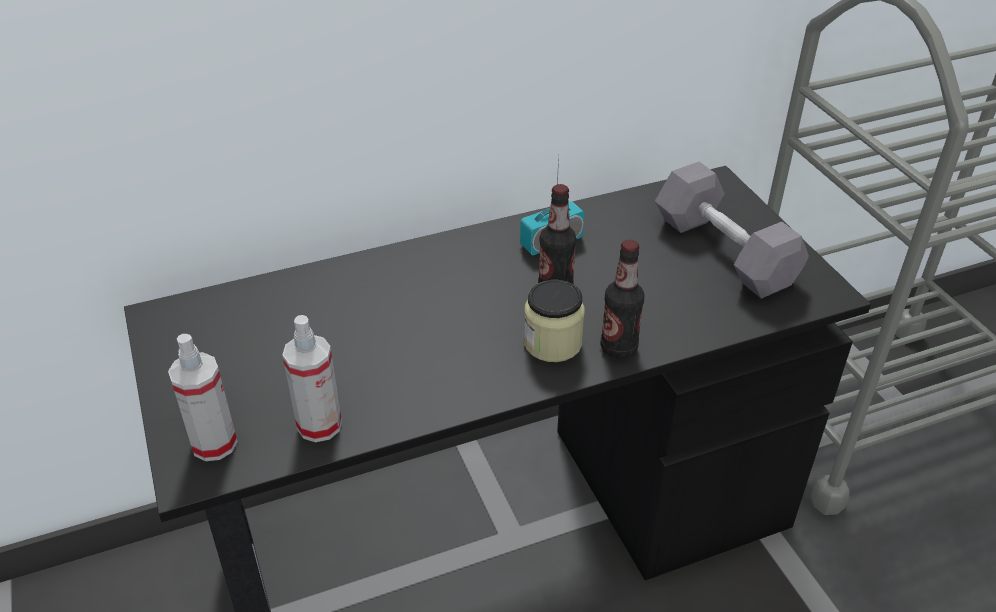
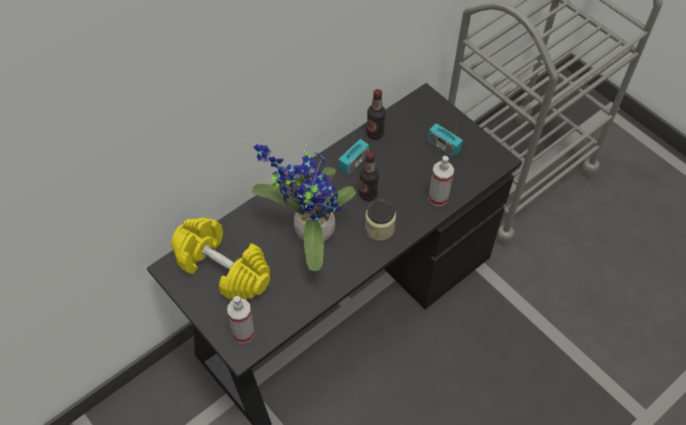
camera: 20 degrees left, 15 degrees up
spray bottle [282,315,342,442] -> spray bottle moved to [428,156,454,206]
bottle [601,240,644,359] -> bottle moved to [366,89,386,139]
grey dumbbell [655,162,809,299] -> radio [427,116,463,157]
none -> yellow dumbbell [171,218,270,300]
none -> potted plant [252,144,356,271]

